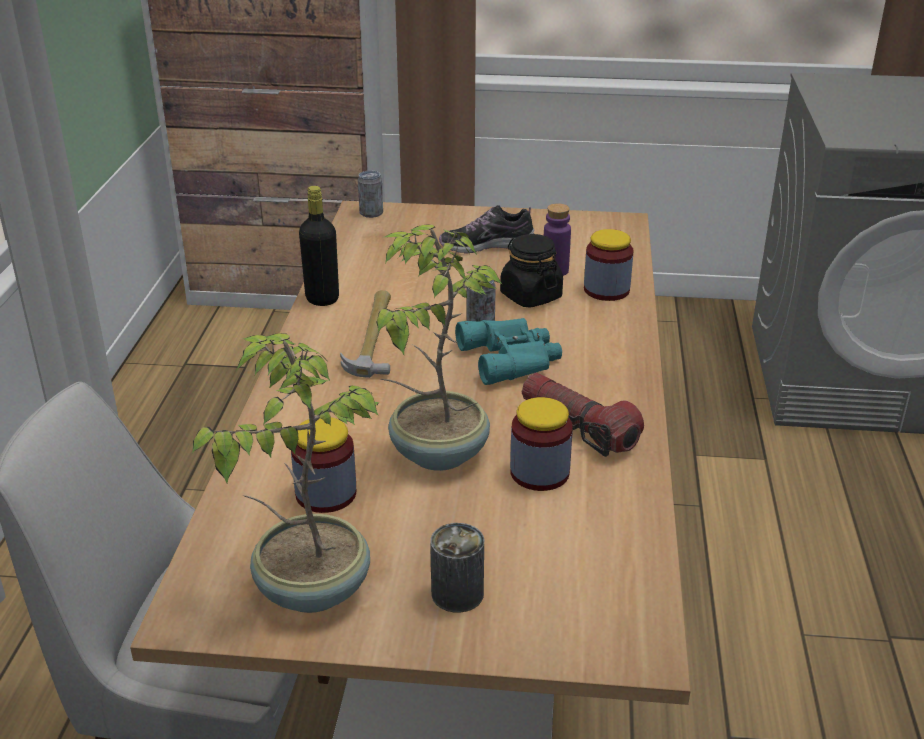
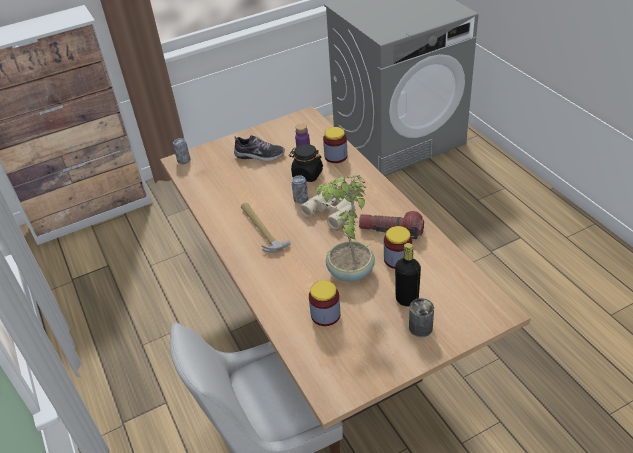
camera: 30 degrees left, 10 degrees up
potted plant [192,333,379,613] -> none
black bottle [299,186,339,306] -> black bottle moved to [395,243,421,306]
shoe [439,205,534,253] -> shoe turned 135 degrees counterclockwise [234,135,285,161]
turquoise binoculars [455,318,562,385] -> beige binoculars [300,191,355,229]

